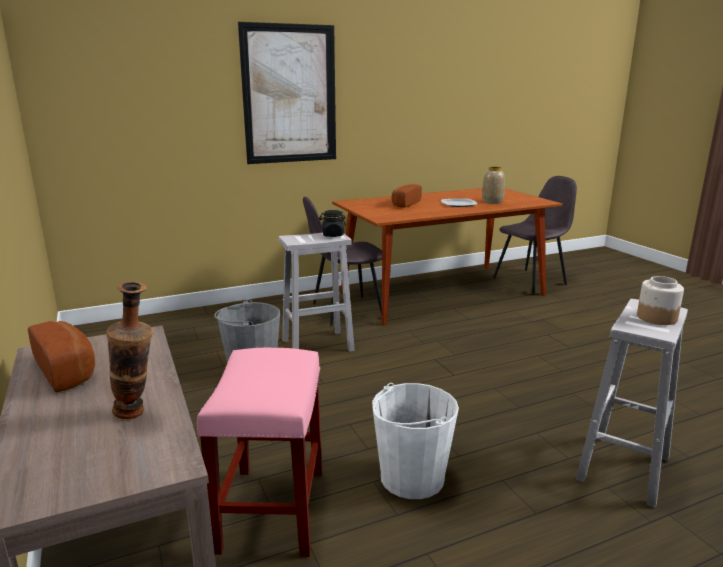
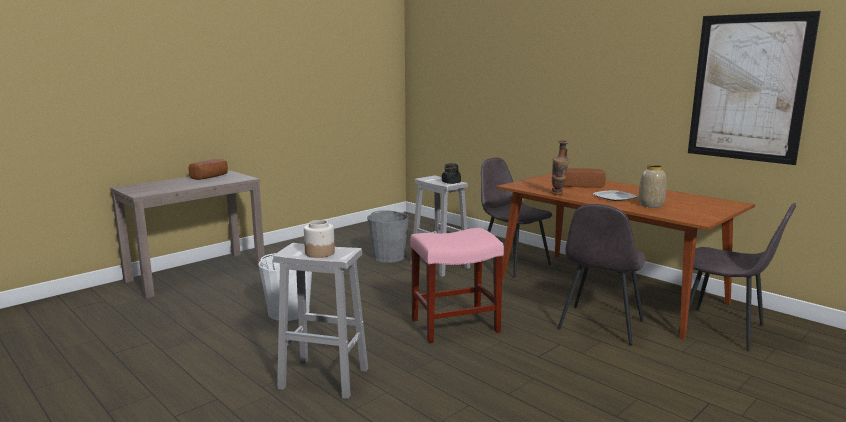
camera: 70 degrees right, 5 degrees down
vase [106,281,153,419] -> vase moved to [551,140,569,195]
pink stool [197,348,322,557] -> pink stool moved to [410,228,504,343]
picture [238,22,336,164] -> picture moved to [688,11,821,165]
none -> grey chair [558,204,646,345]

